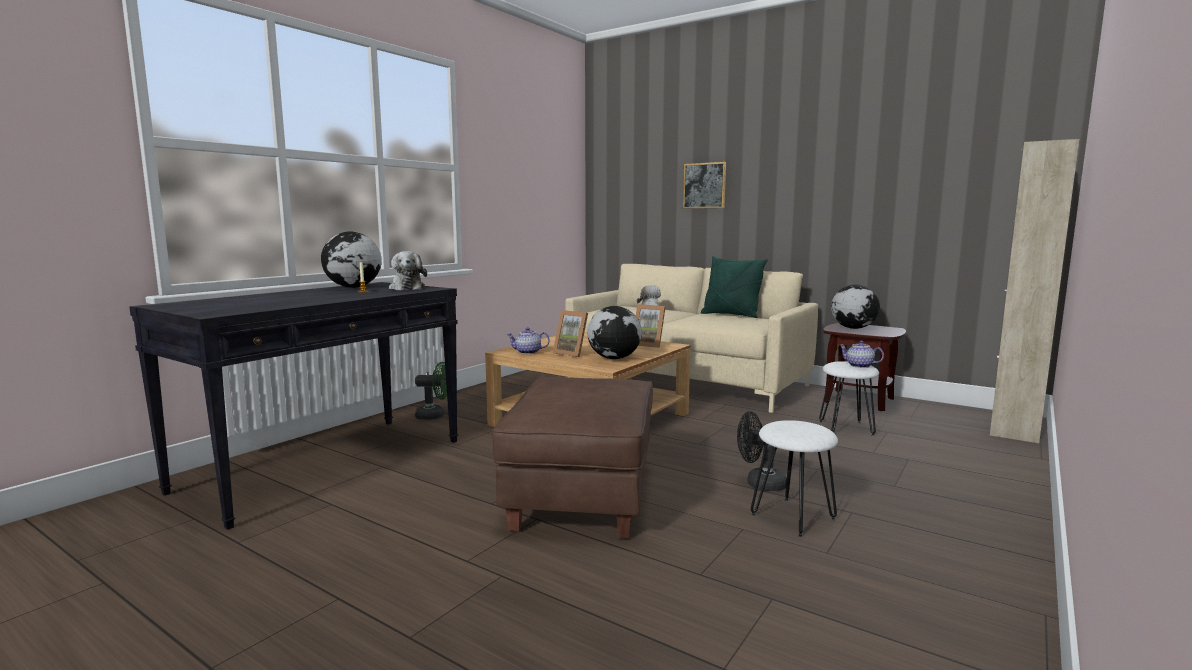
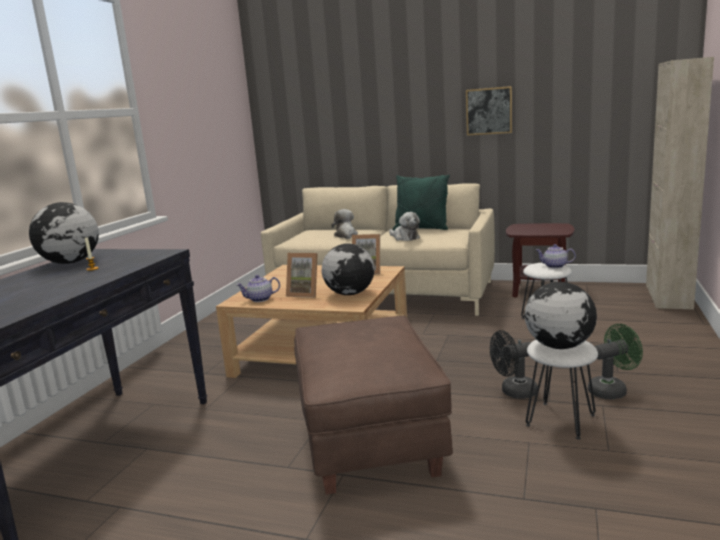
camera: 15 degrees left, 5 degrees up
plush toy [389,251,427,290] -> plush toy moved to [389,212,420,241]
green fan [415,362,447,420] -> green fan moved to [588,324,643,399]
picture [683,162,726,209] -> picture moved to [466,86,512,136]
globe [831,284,880,329] -> globe moved to [524,282,597,349]

